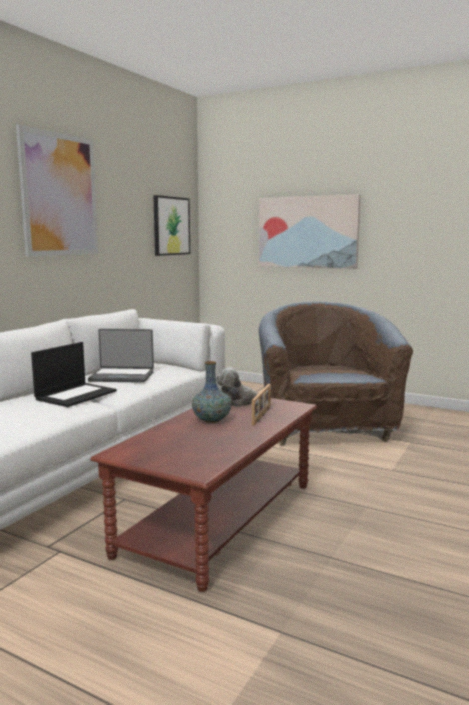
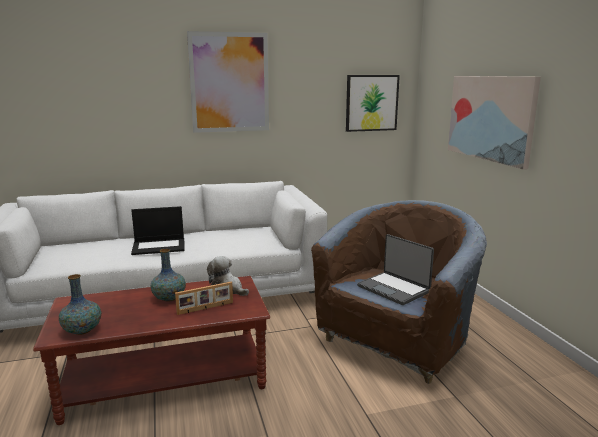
camera: 45 degrees right, 5 degrees up
laptop [88,329,154,383] -> laptop moved to [357,234,434,305]
none -> vase [59,274,101,335]

